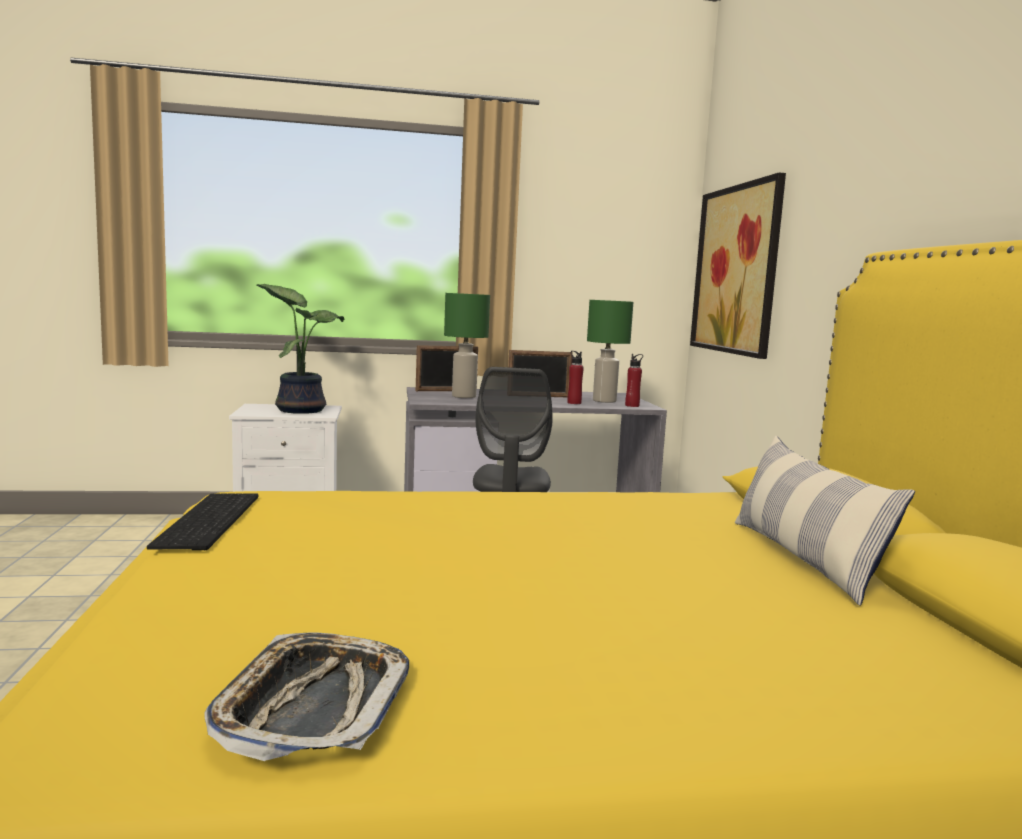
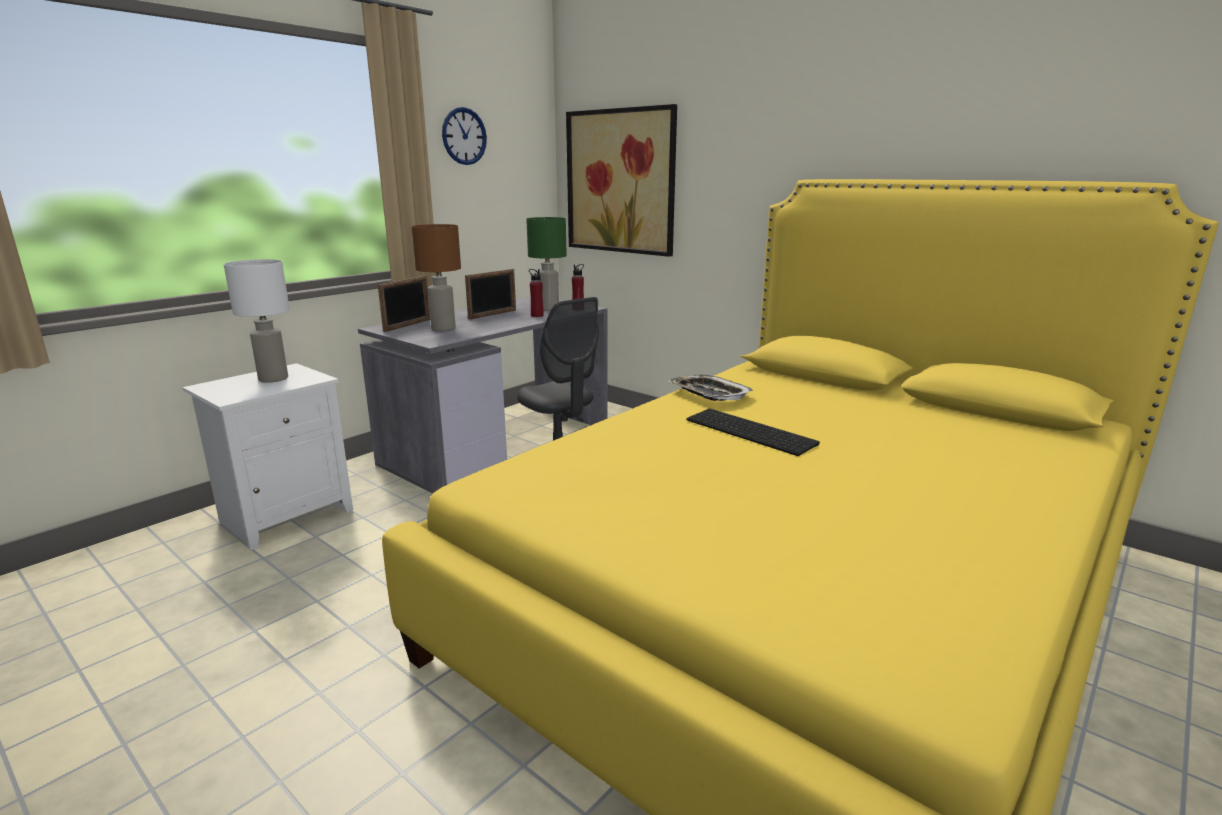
camera: 40 degrees left, 10 degrees up
keyboard [147,493,258,550] -> keyboard moved to [687,409,820,456]
tray [204,633,409,761] -> tray moved to [669,375,753,401]
potted plant [257,284,344,414] -> white table lamp [224,259,290,383]
green table lamp [444,293,490,398] -> brown table lamp [412,224,461,331]
pillow [735,436,915,605] -> none
none -> wall clock [442,107,487,165]

